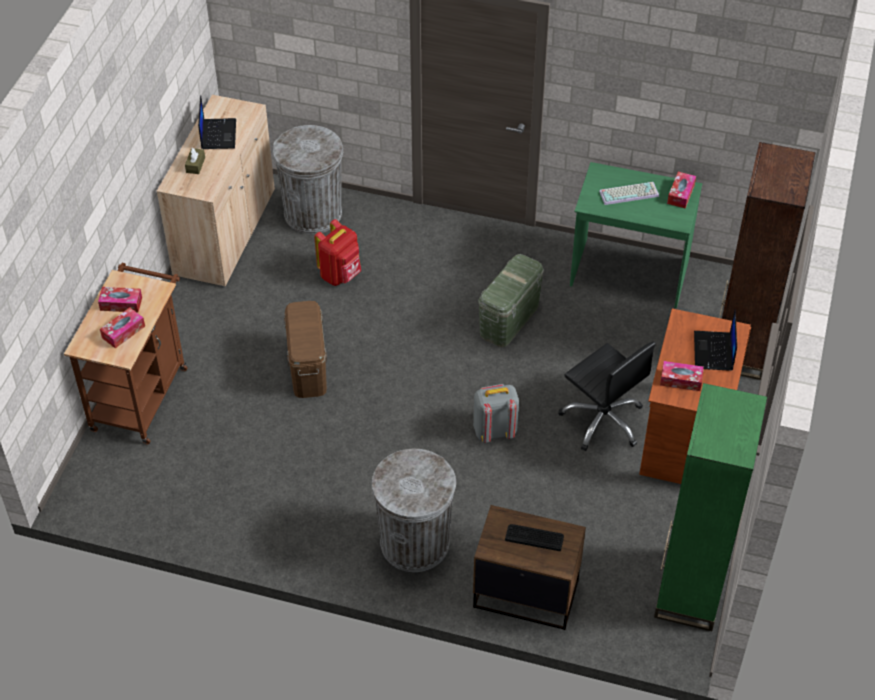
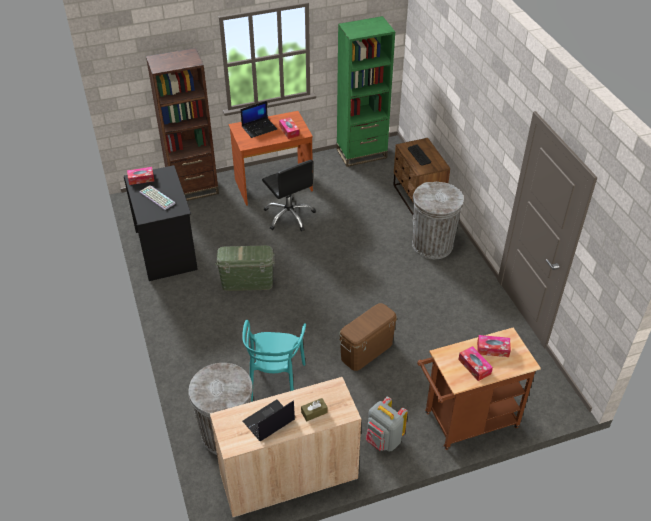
camera: 125 degrees left, 5 degrees down
red backpack [314,219,361,286] -> turquoise chair [242,320,306,402]
grey backpack [473,384,519,443] -> grey backpack moved to [366,396,408,452]
black office chair [558,341,656,451] -> black office chair turned 135 degrees clockwise [262,160,316,232]
green desk [570,162,702,308] -> black desk [124,165,198,281]

